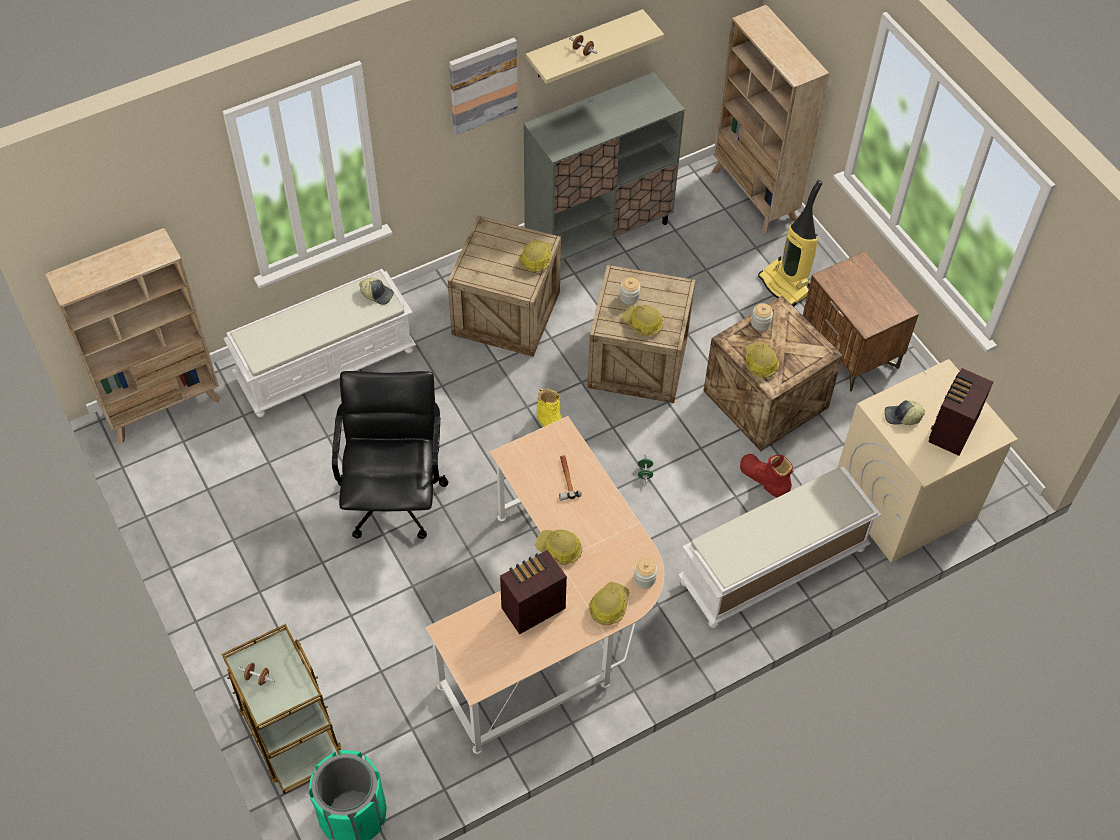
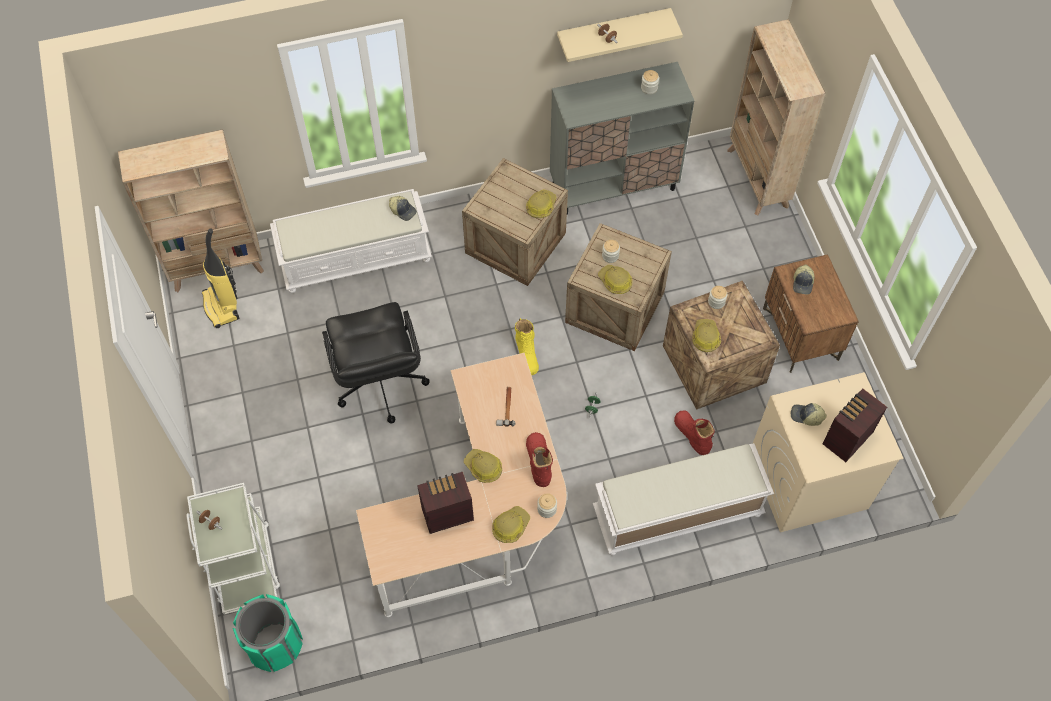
camera: 15 degrees right, 5 degrees up
brown cart [222,624,341,794] -> white cart [186,483,280,615]
black office chair [332,371,449,539] -> black office chair turned 150 degrees clockwise [322,302,430,424]
picture [449,38,518,135] -> none
vacuum cleaner [758,180,823,307] -> vacuum cleaner moved to [202,228,240,328]
none -> red boot [526,432,553,487]
none -> jar [641,70,659,94]
none -> cap [793,265,814,295]

